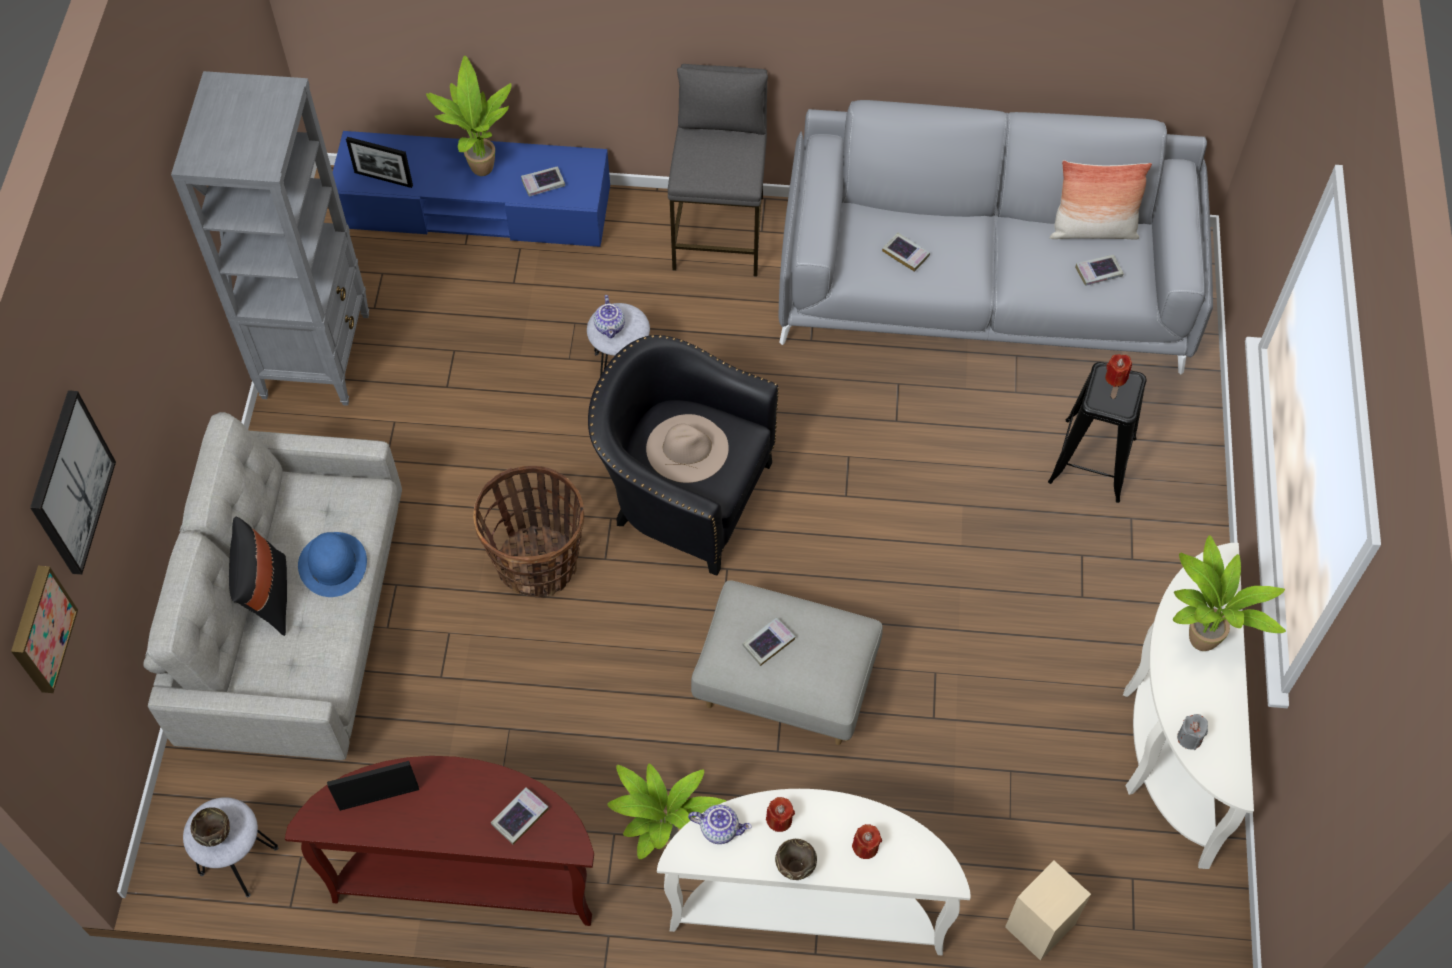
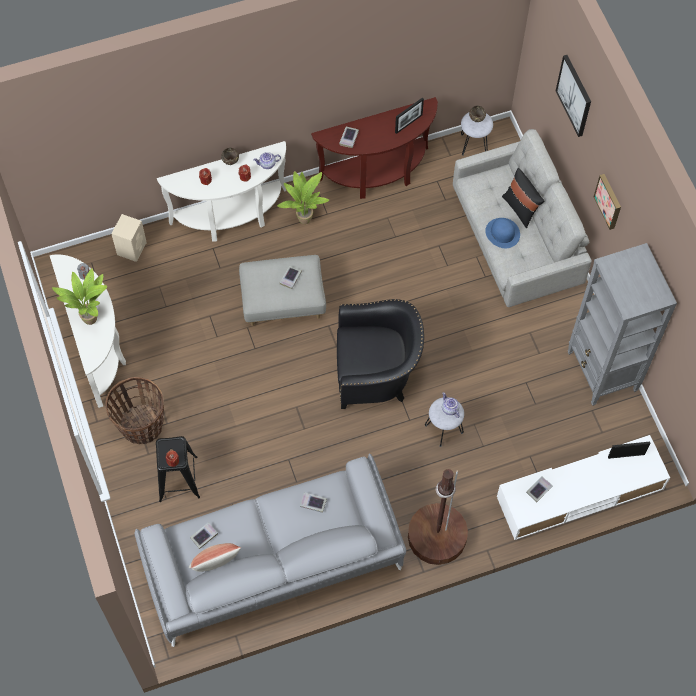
camera: 155 degrees right, 5 degrees up
picture [11,566,78,693] -> picture moved to [594,174,621,230]
blue tv stand [333,131,610,247] -> white tv stand [497,435,670,540]
potted plant [426,56,512,176] -> none
basket [473,466,584,598] -> basket moved to [105,377,164,444]
beige hat [646,414,729,483] -> none
grey stool [668,64,768,277] -> brown floor lamp [408,469,468,565]

